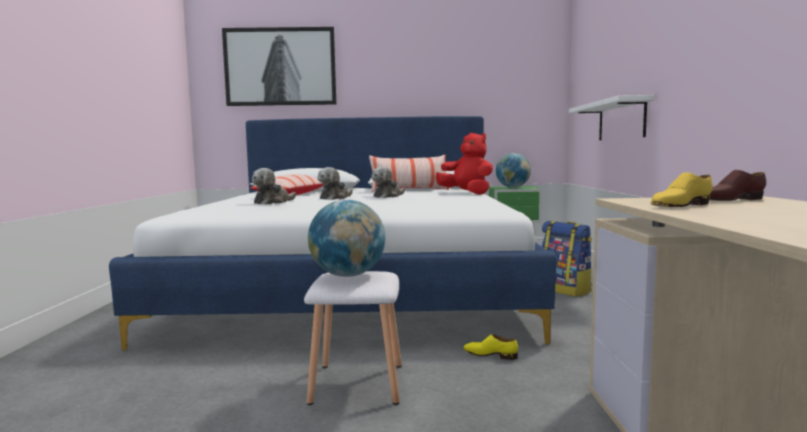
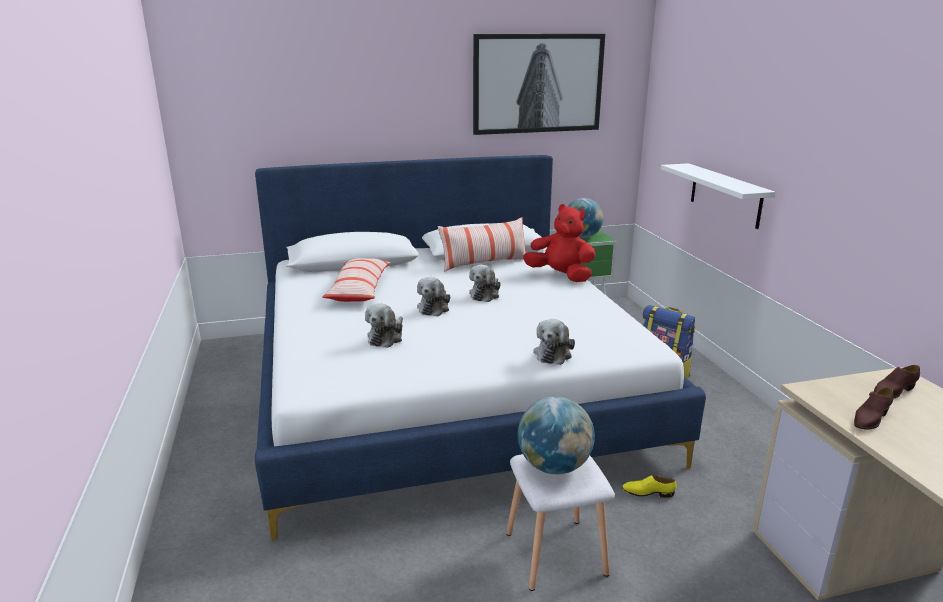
camera: 15 degrees left, 15 degrees up
picture [222,27,336,106] -> picture moved to [473,34,605,135]
yellow shoe [651,172,713,207] -> brown shoe [854,387,893,430]
none -> plush toy [533,319,575,365]

